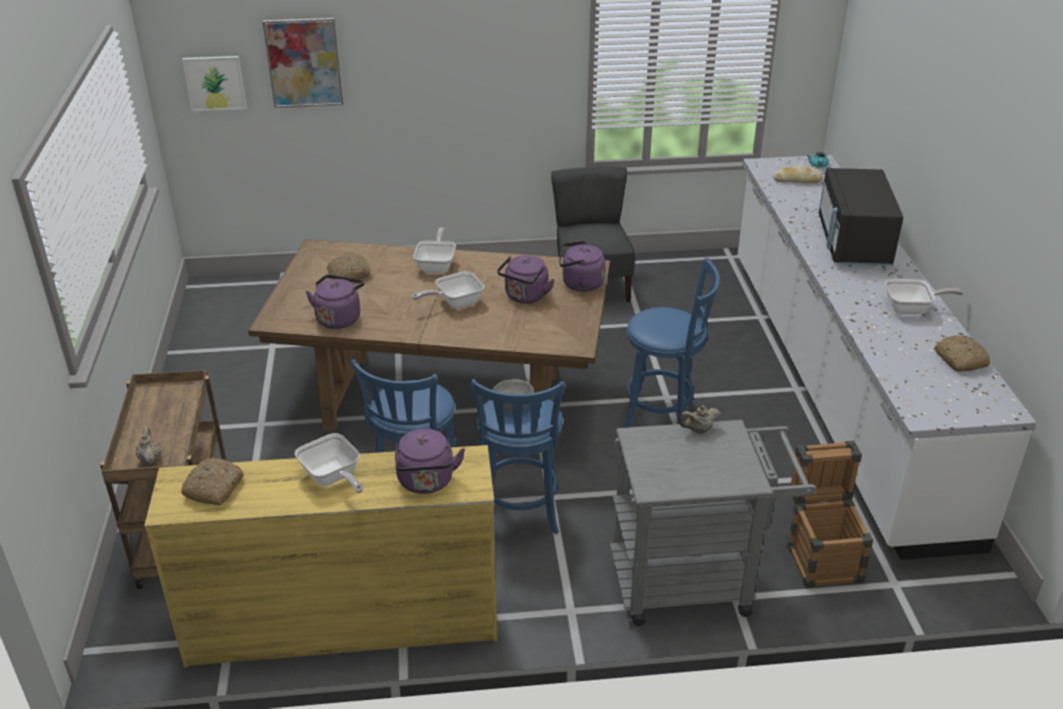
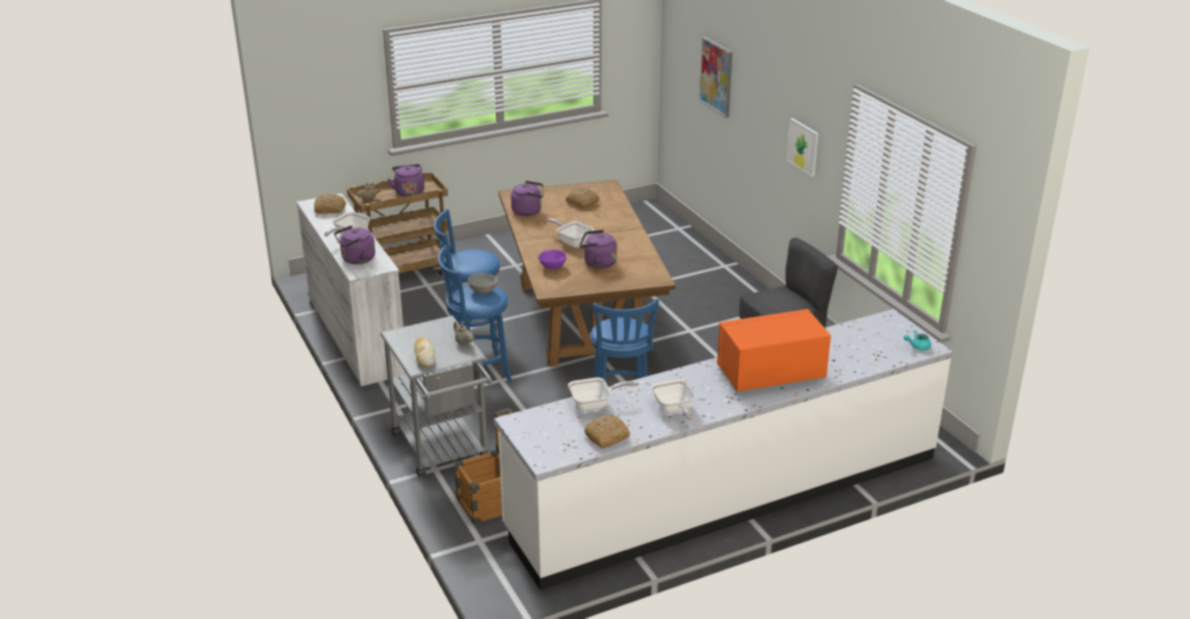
camera: 70 degrees right, 5 degrees down
yellow dresser [144,445,497,668] -> white dresser [297,193,407,387]
picture [182,56,247,111] -> picture moved to [787,118,819,177]
frying pan [413,228,456,273] -> frying pan moved to [568,377,635,412]
purple kettle [559,241,606,292] -> purple kettle moved to [388,164,425,196]
bread [773,166,823,183] -> bread moved to [414,337,436,367]
black microwave [819,168,903,268] -> orange microwave [717,309,831,394]
none -> purple bowl [538,250,567,269]

